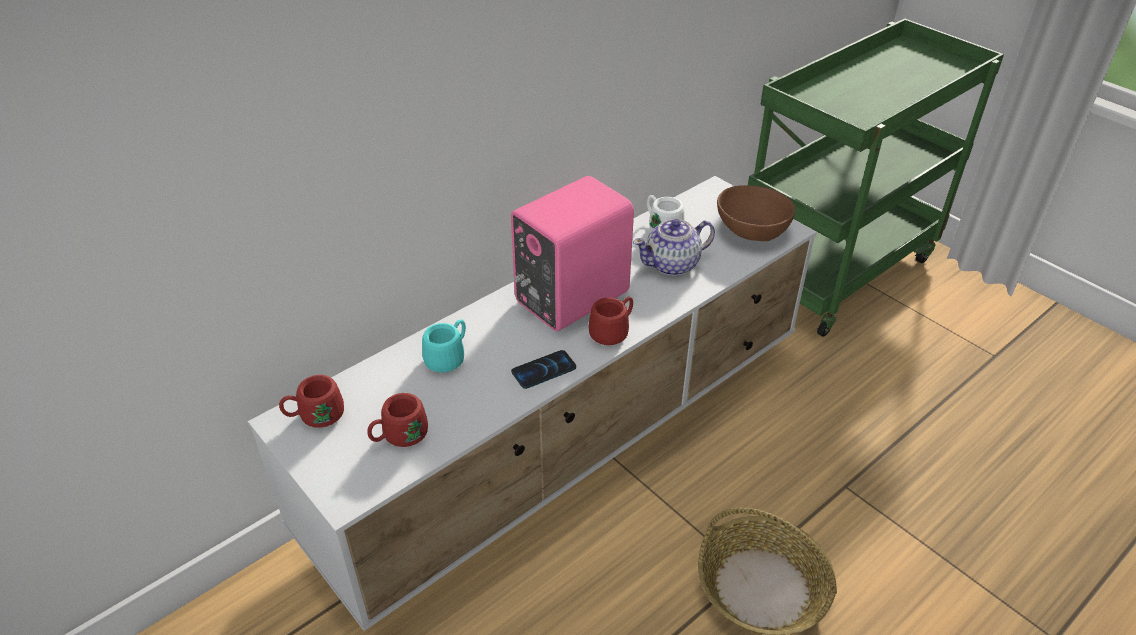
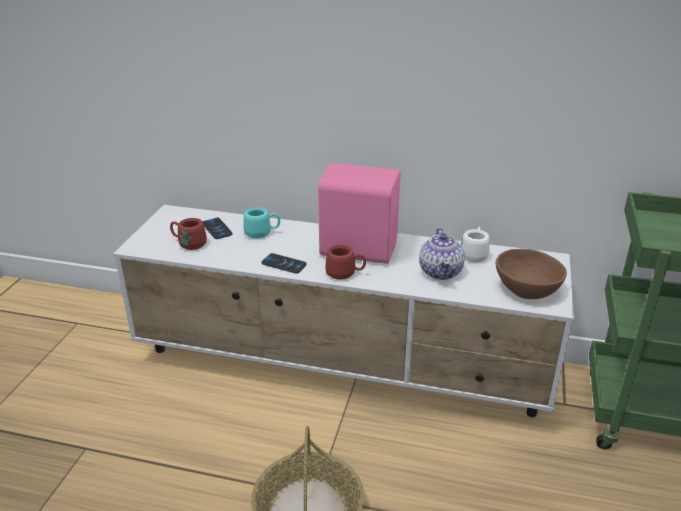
camera: 55 degrees right, 10 degrees down
red mug [279,375,344,428] -> none
teapot [633,219,715,276] -> teapot turned 120 degrees counterclockwise [419,228,465,280]
none -> phone [202,218,233,239]

